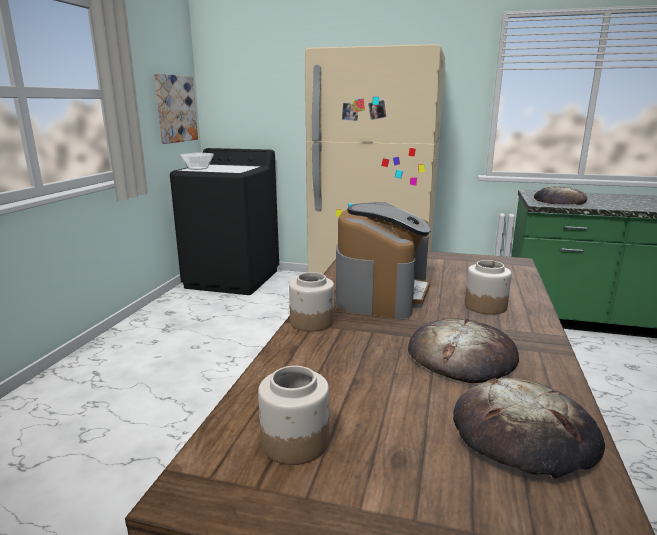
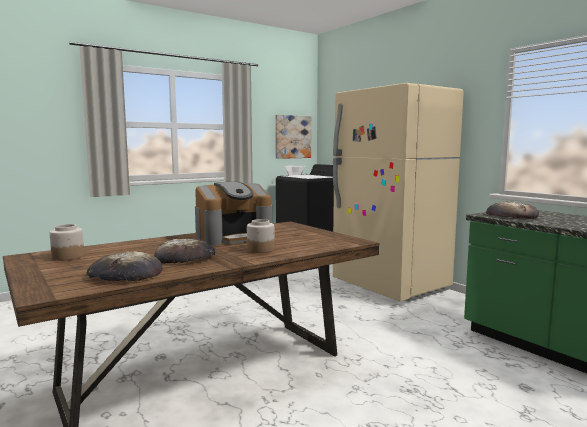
camera: 40 degrees right, 10 degrees down
jar [289,272,334,331] -> none

